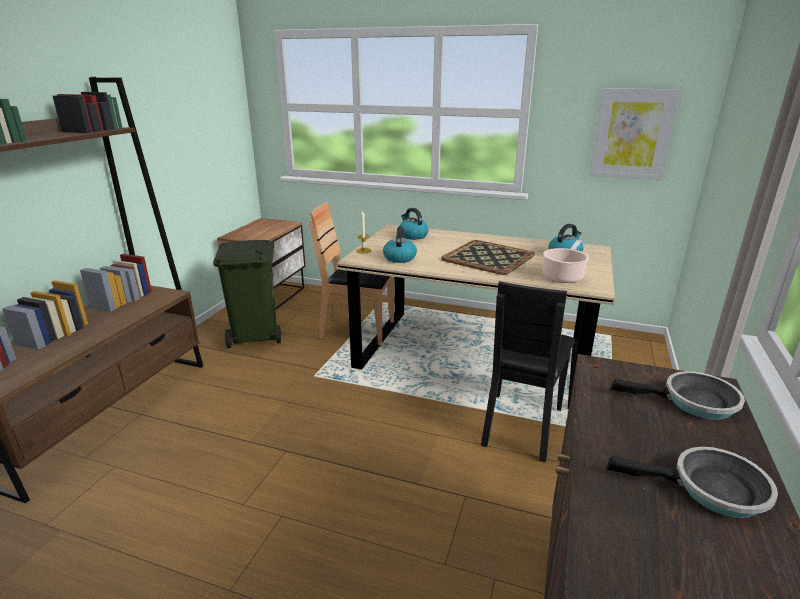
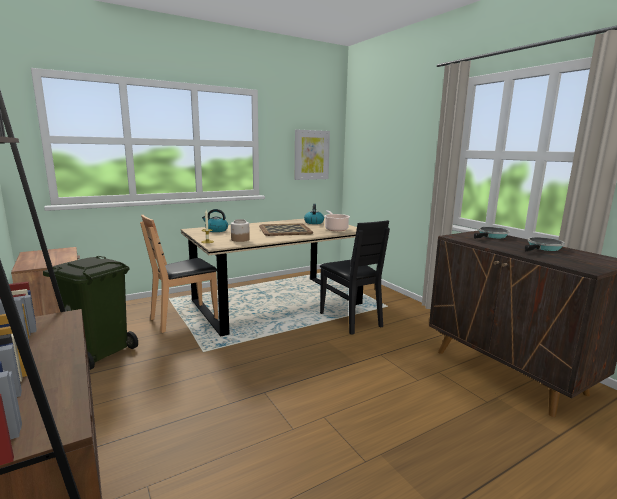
camera: 50 degrees left, 10 degrees down
kettle [383,226,417,263] -> jar [231,219,250,242]

